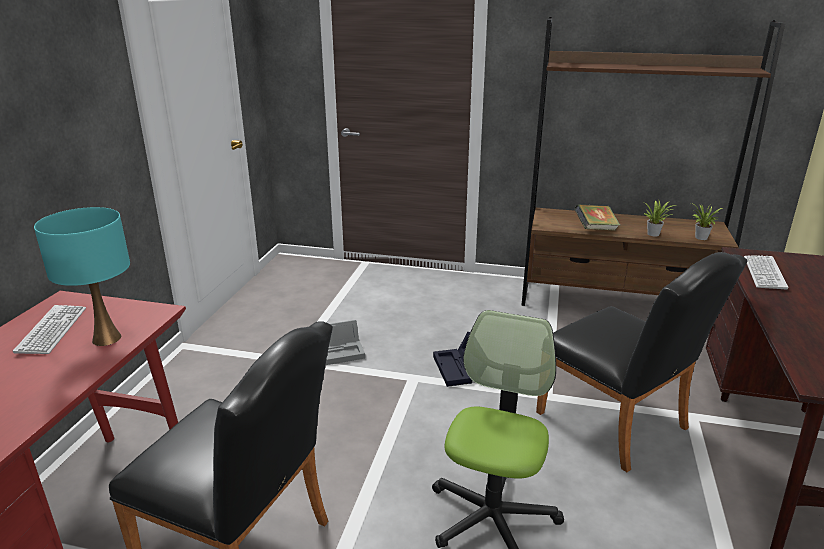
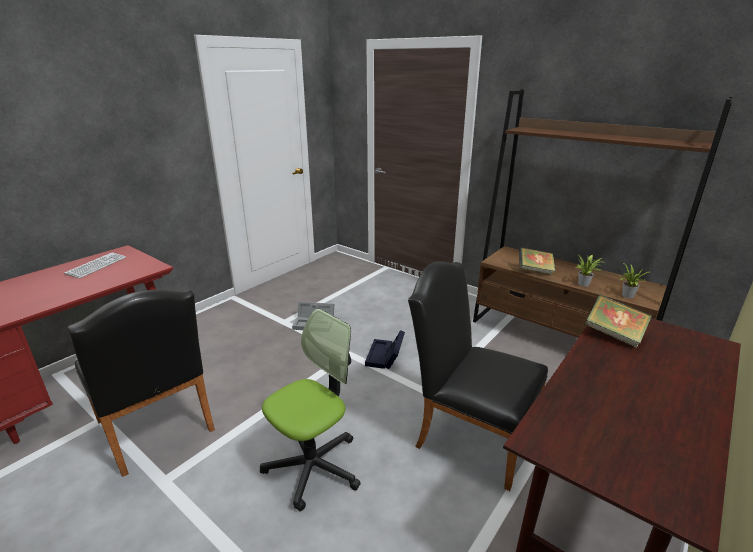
camera: 25 degrees right, 0 degrees up
turquoise table lamp [34,207,130,346] -> none
black chair [536,252,748,472] -> black chair turned 135 degrees clockwise [408,261,548,491]
keyboard [744,255,788,289] -> book [585,295,652,348]

